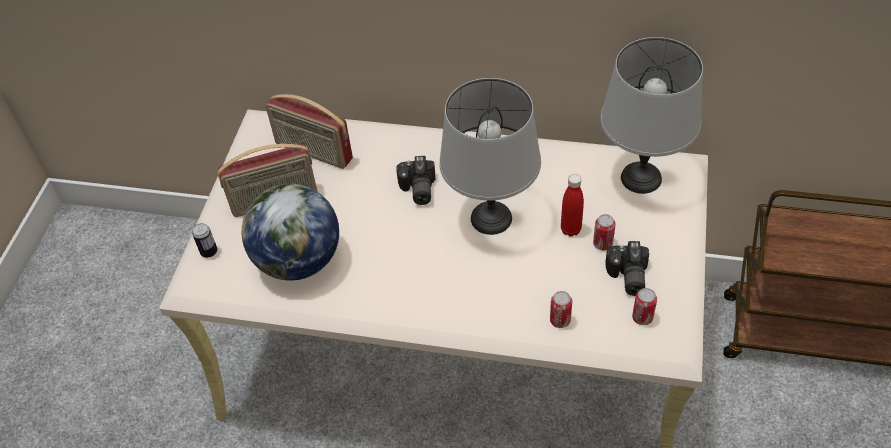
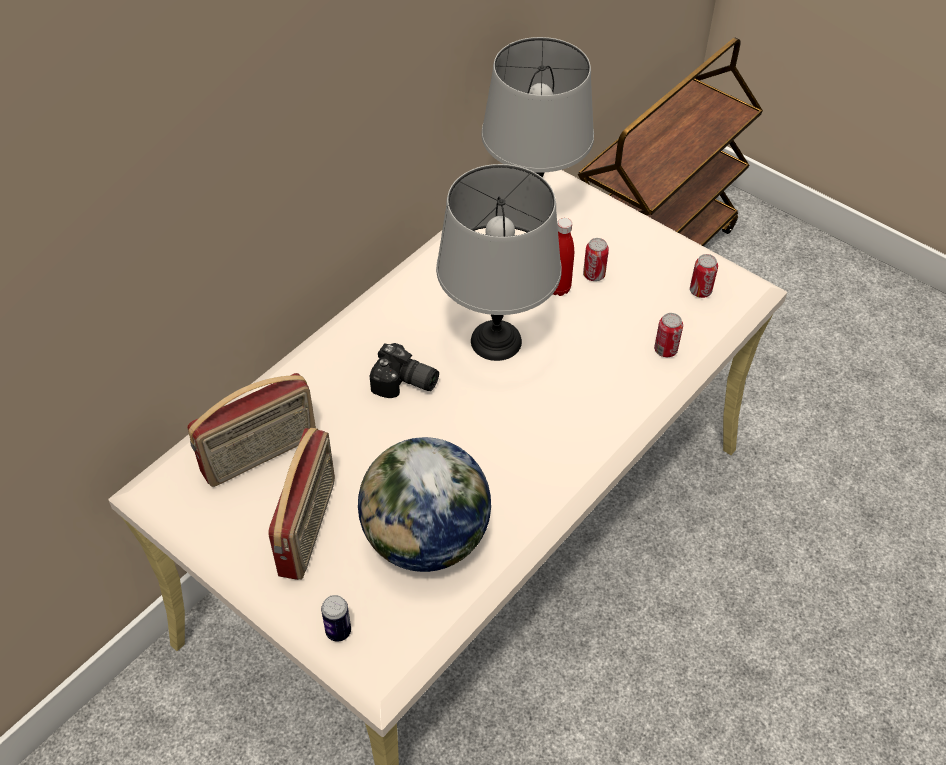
camera: 65 degrees left, 0 degrees up
camera [605,241,649,296] -> none

